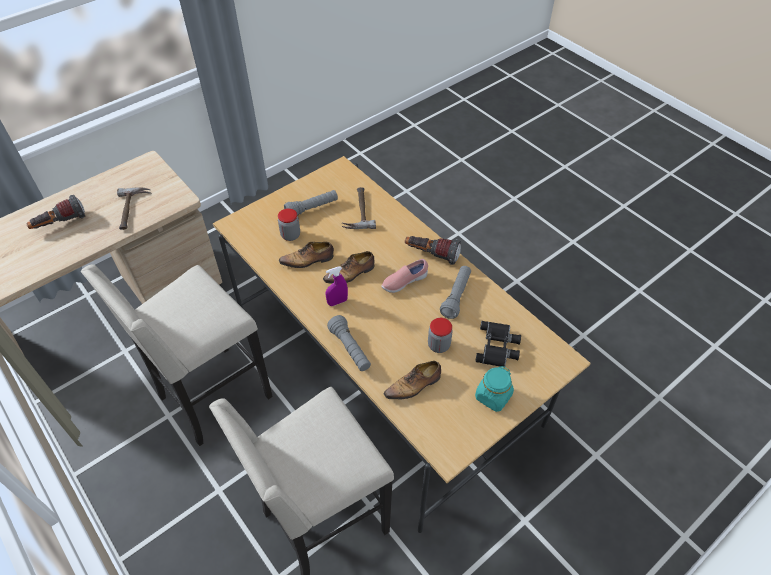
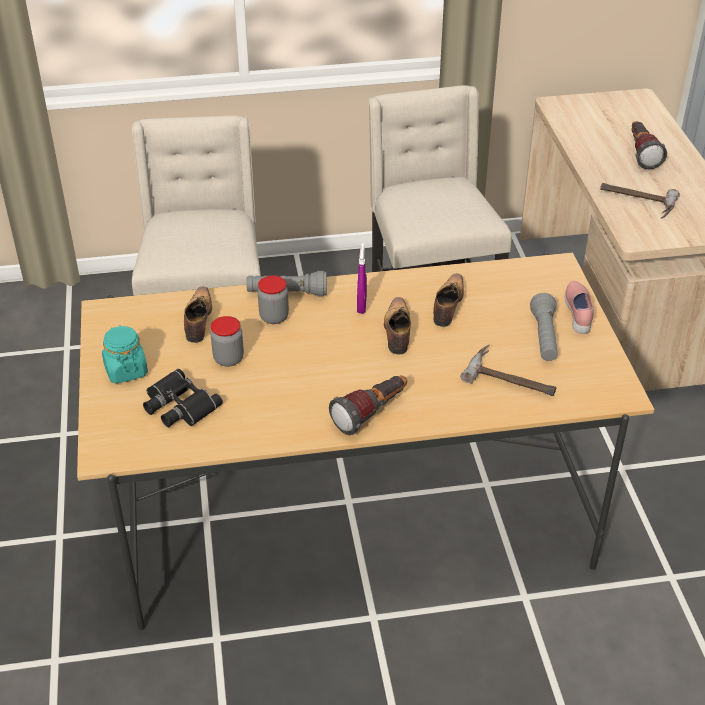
camera: 120 degrees right, 10 degrees down
jar [278,208,300,241] -> jar moved to [258,276,289,324]
pink shoe [381,259,428,293] -> pink shoe moved to [565,281,594,334]
grey flashlight [440,266,471,319] -> none

